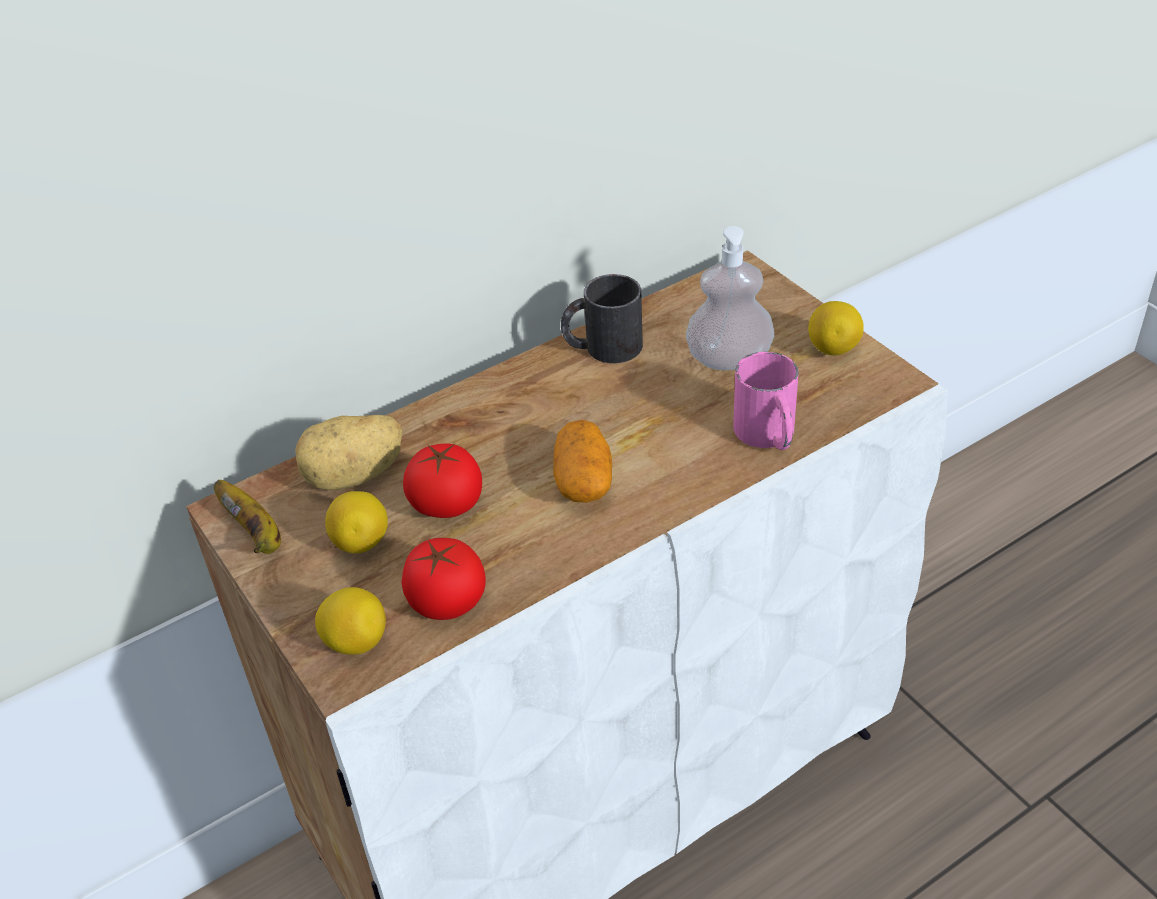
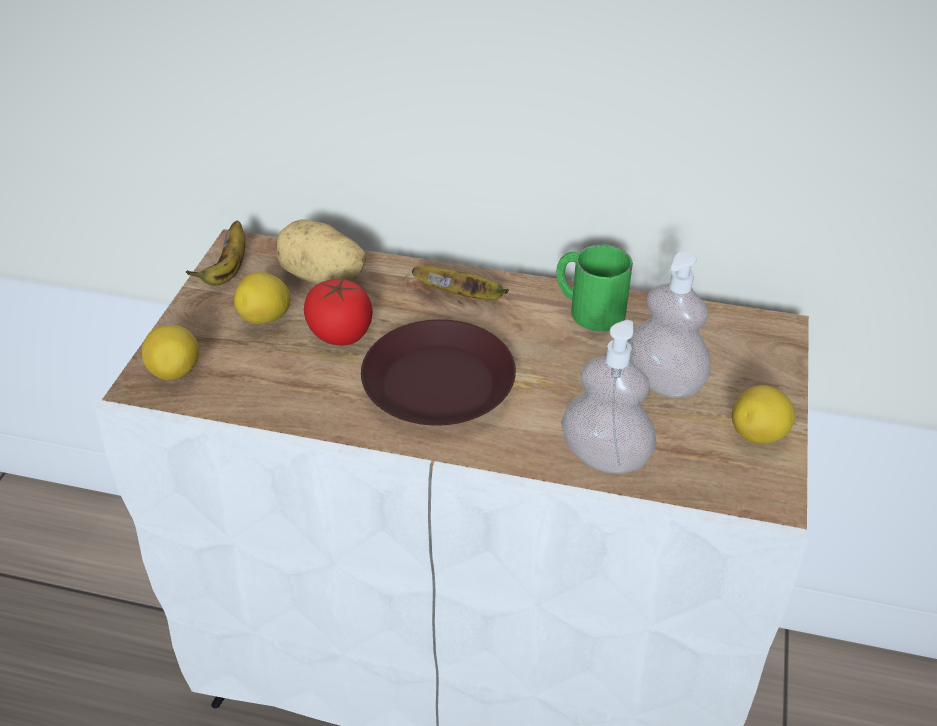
camera: 45 degrees right, 0 degrees up
tomato [401,538,486,620] -> none
potato [553,420,612,503] -> brown plate [361,319,516,426]
black mug [561,274,643,363] -> green mug [556,244,633,331]
pink mug [733,352,799,450] -> soap dispenser [561,320,656,474]
none -> banana [412,266,509,300]

